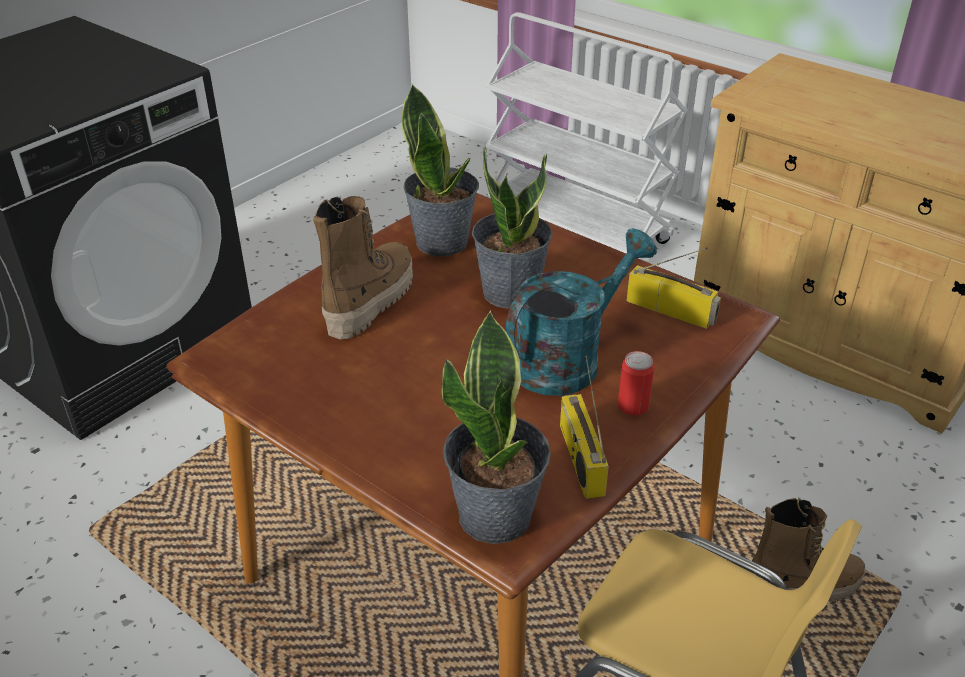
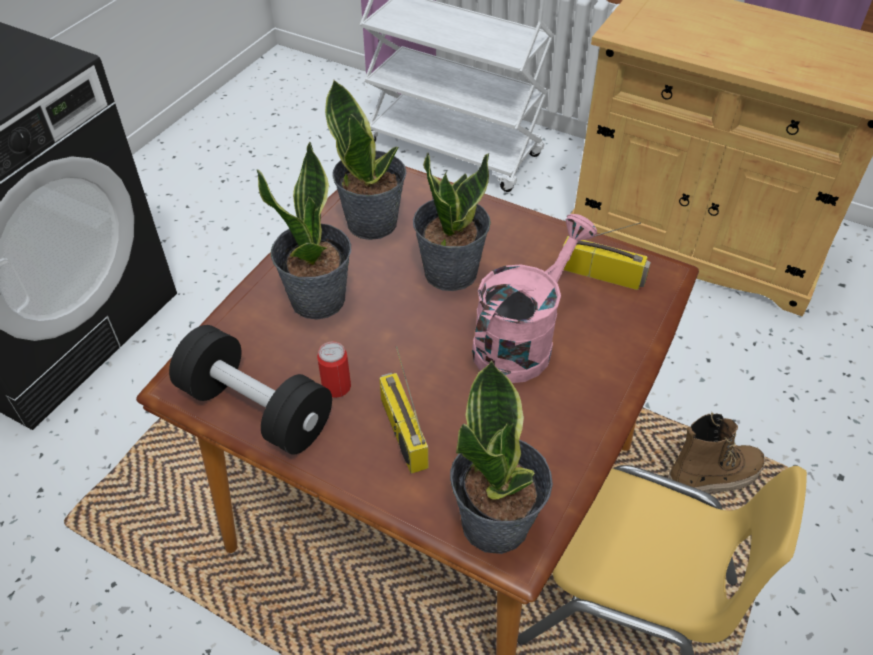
camera: 10 degrees left, 10 degrees up
boot [313,196,413,339] -> potted plant [256,141,351,320]
turquoise watering can [505,228,657,396] -> pink watering can [472,214,597,383]
radio [560,356,609,499] -> radio moved to [379,347,428,474]
can [618,351,654,415] -> can moved to [317,342,351,398]
none -> black dumbbell [169,325,332,455]

